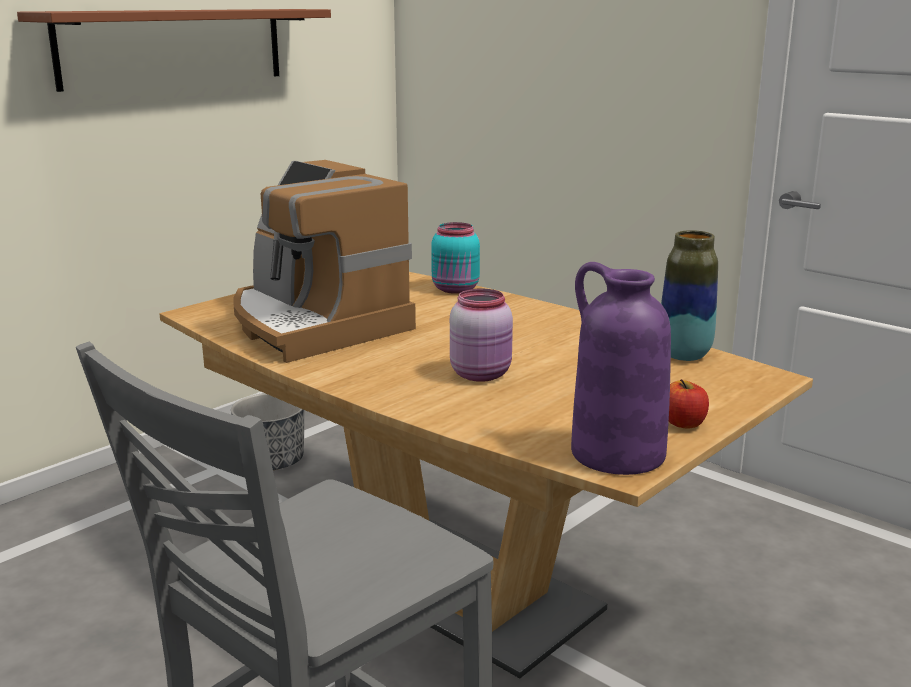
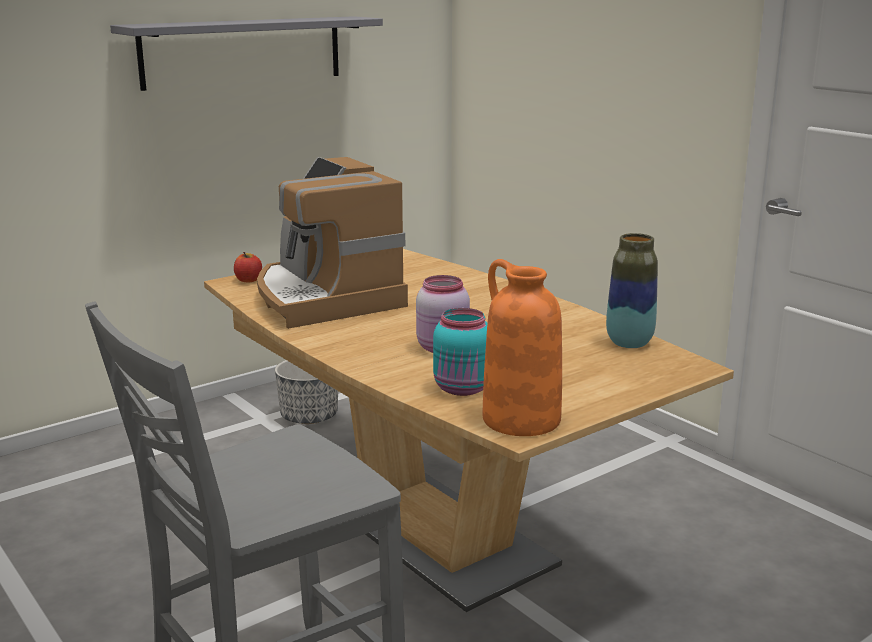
camera: 10 degrees right, 0 degrees up
brown shelf [17,9,331,92] -> grey shelf [110,16,383,91]
turquoise jar [431,222,480,294] -> turquoise jar moved to [433,308,487,396]
purple vase [571,262,671,475] -> orange vase [482,259,562,436]
apple [669,379,709,428] -> apple moved to [234,252,262,282]

